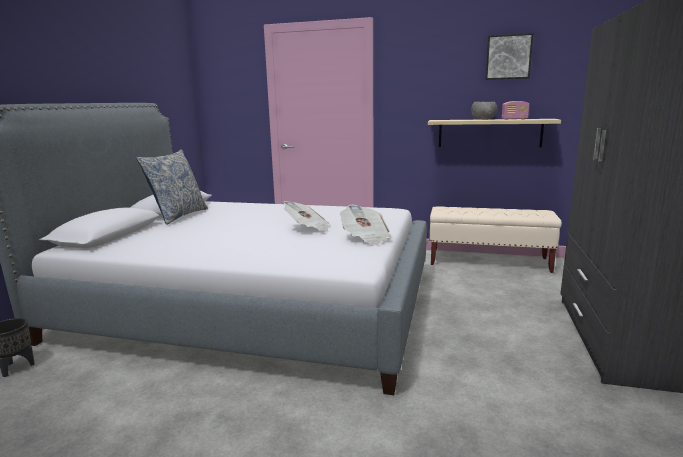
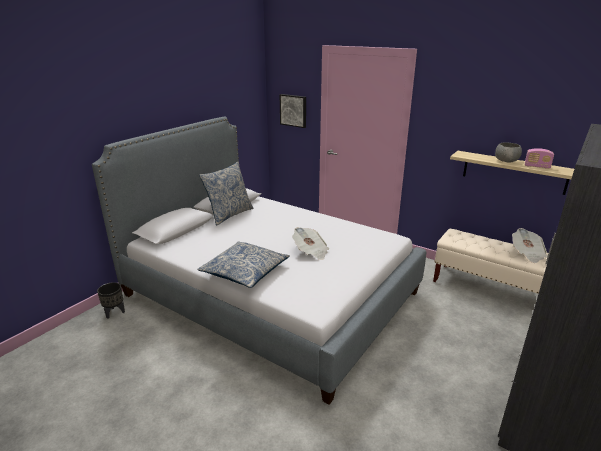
camera: 20 degrees right, 10 degrees up
newspaper [340,205,391,246] -> newspaper moved to [512,228,547,263]
picture [485,33,533,80] -> picture moved to [279,94,306,128]
none -> pillow [197,242,290,288]

